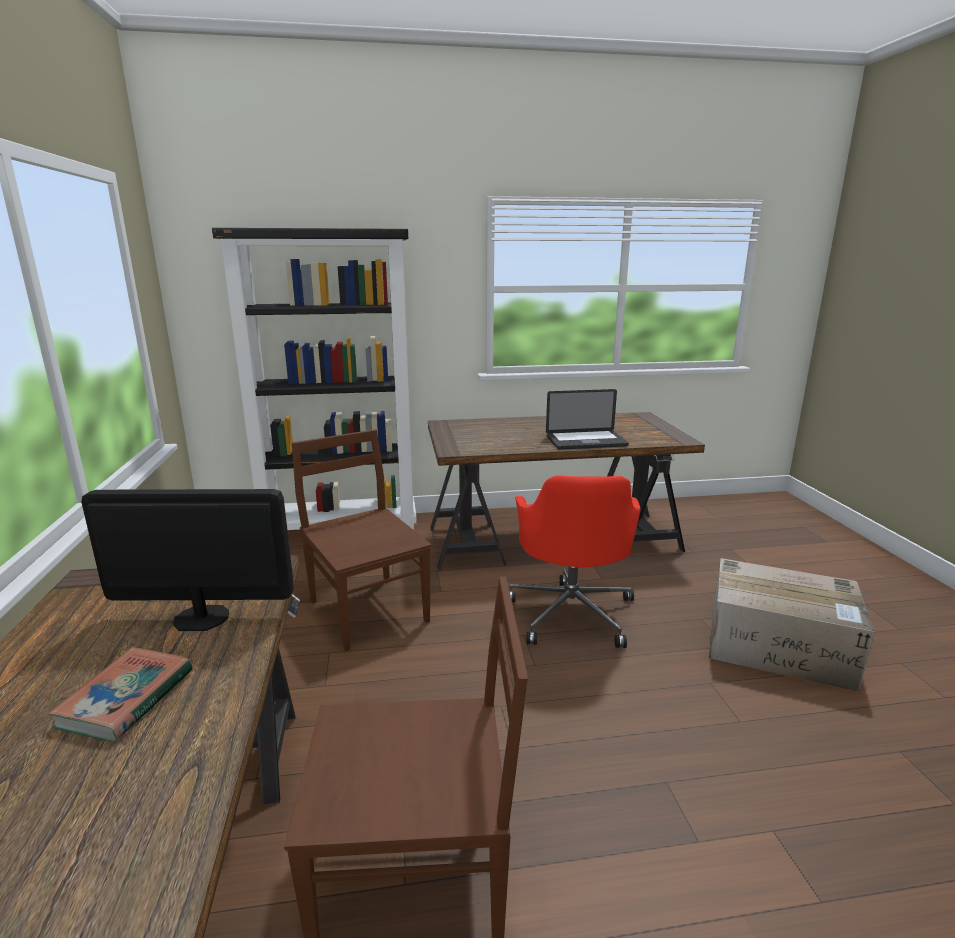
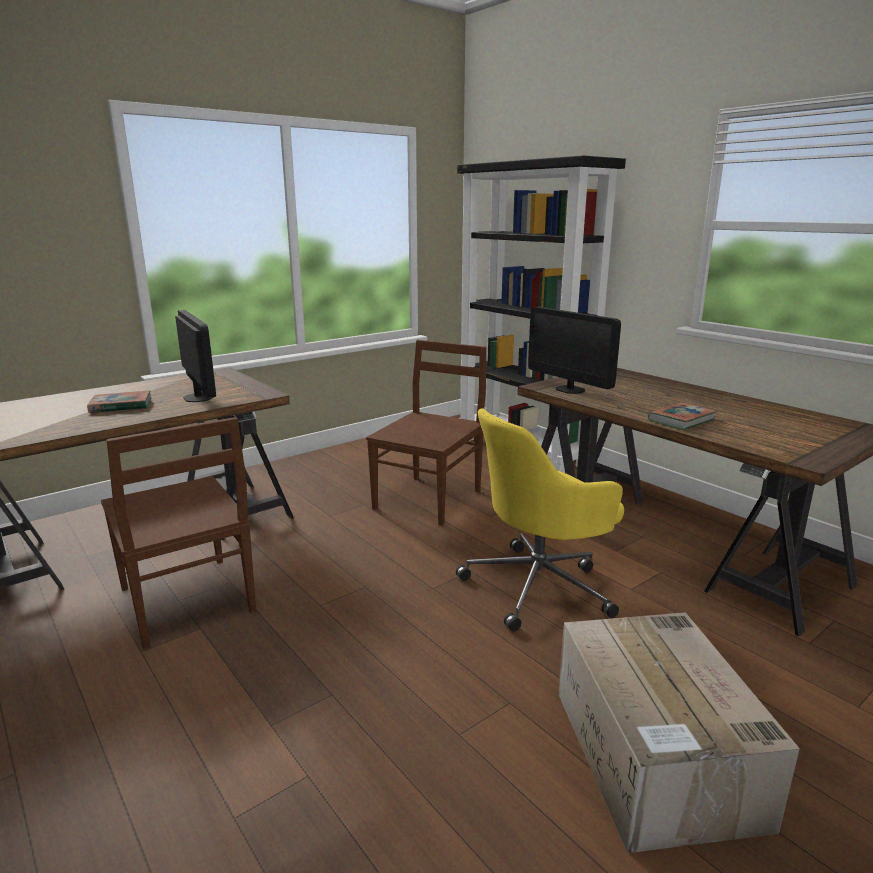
camera: 60 degrees right, 0 degrees up
red office chair [509,475,641,648] -> yellow office chair [456,408,624,631]
laptop [546,389,629,450] -> book [648,403,717,430]
none -> monitor [528,307,621,394]

